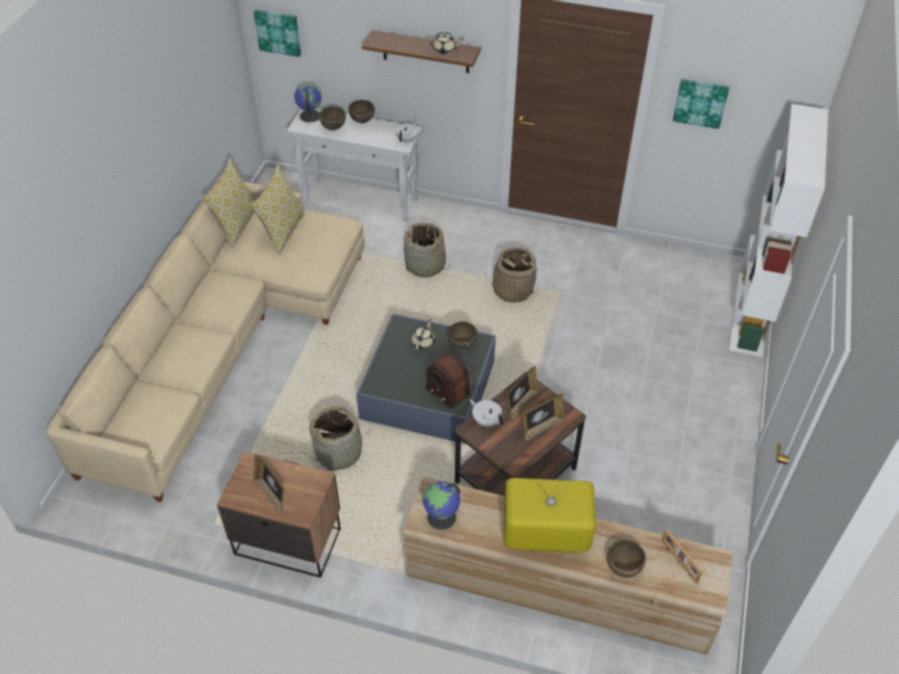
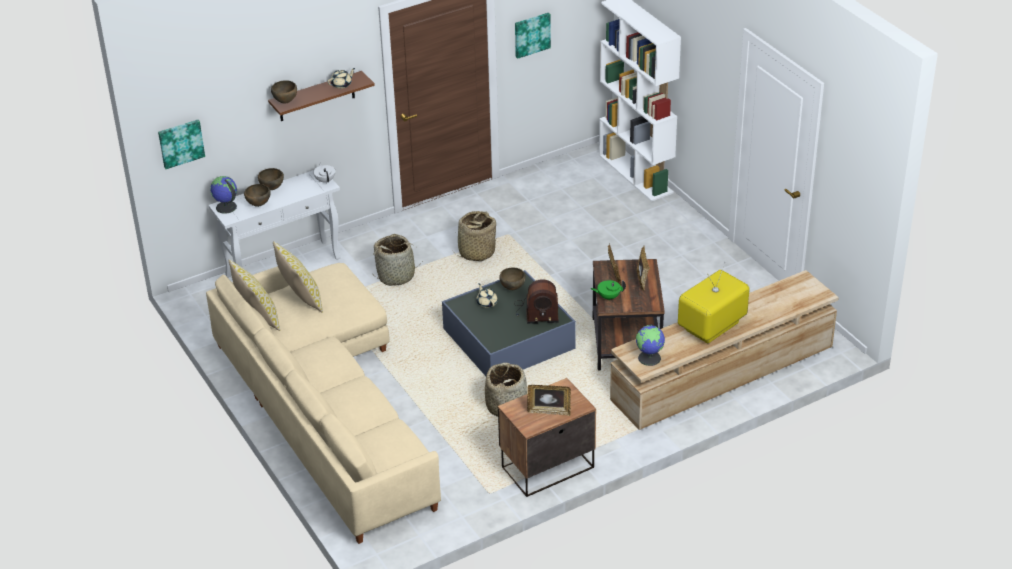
camera: 45 degrees left, 10 degrees down
white teapot [470,399,503,427] -> green teapot [591,280,626,301]
brown bowl [607,540,646,578] -> brown bowl moved to [271,80,297,104]
picture frame [662,529,703,584] -> none

